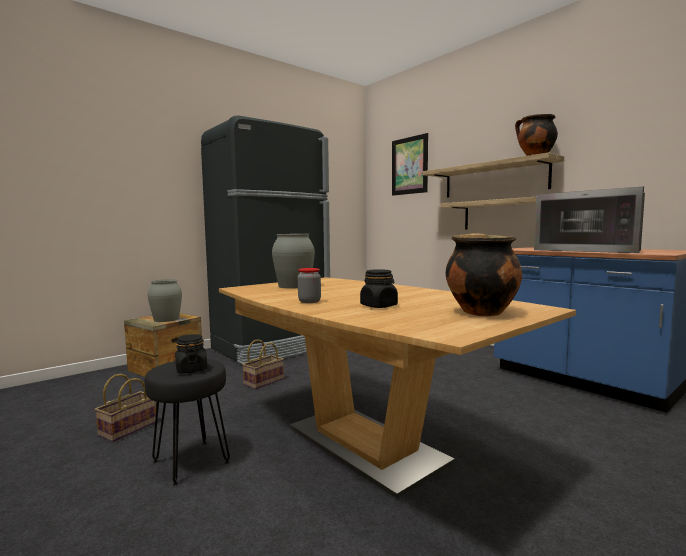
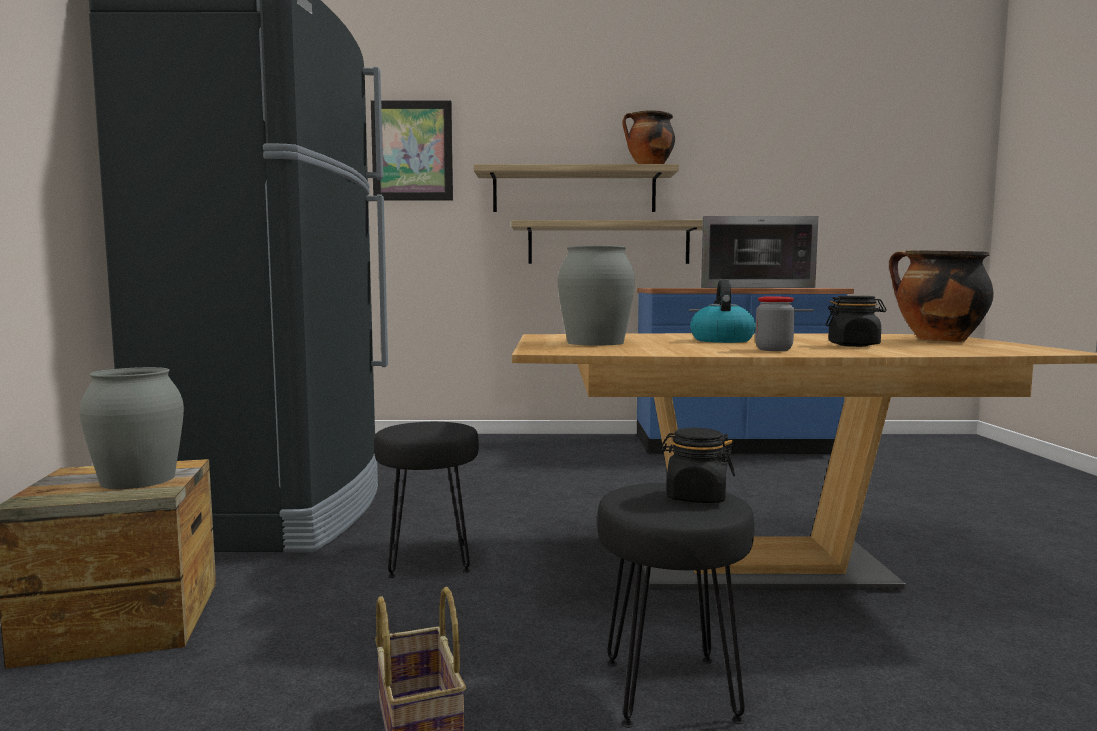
camera: 50 degrees left, 0 degrees up
basket [242,339,284,389] -> black stool [374,422,479,578]
none -> kettle [690,280,756,343]

